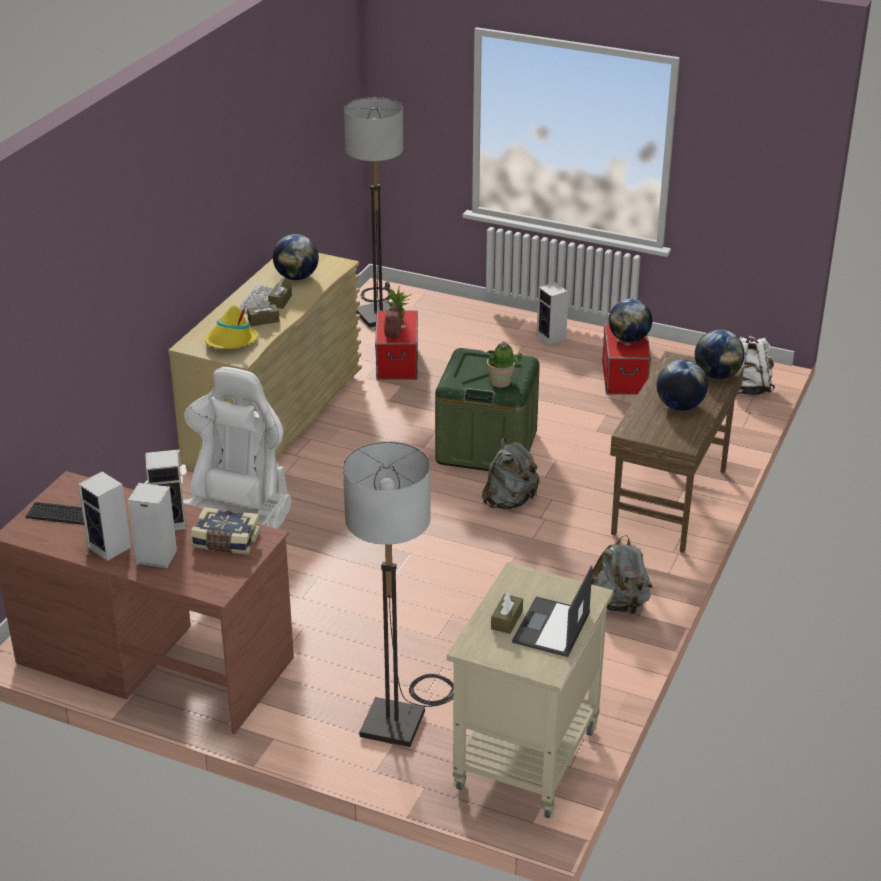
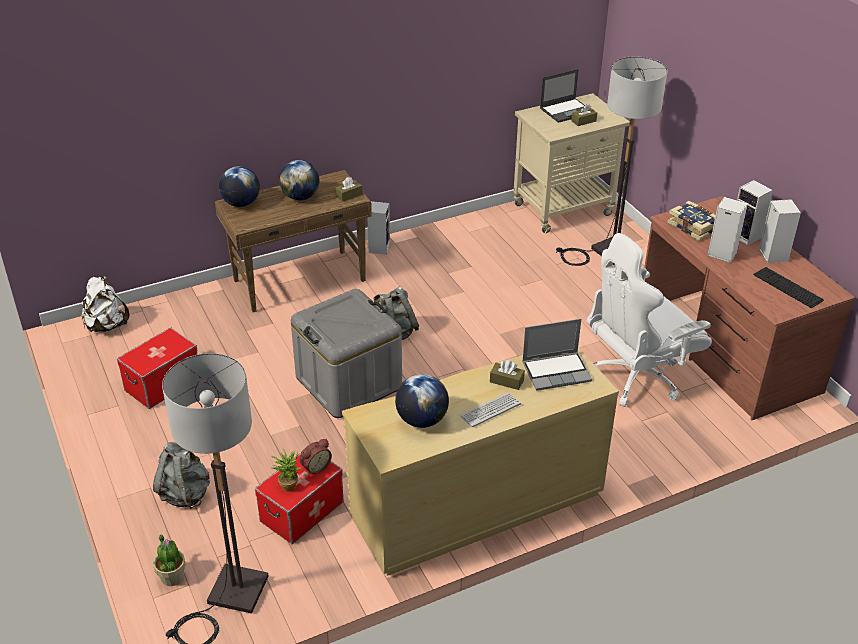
camera: 140 degrees left, 5 degrees up
yellow hat [205,305,258,349] -> laptop [522,319,592,391]
brown tissue box [268,279,292,309] -> brown tissue box moved to [335,177,363,202]
green storage box [435,348,540,471] -> grey storage box [291,289,402,418]
potted plant [486,342,522,388] -> potted plant moved to [153,535,186,586]
speaker [537,282,569,345] -> speaker moved to [368,201,390,255]
grey backpack [591,535,653,614] -> grey backpack moved to [153,442,210,509]
globe [609,299,652,342] -> none

